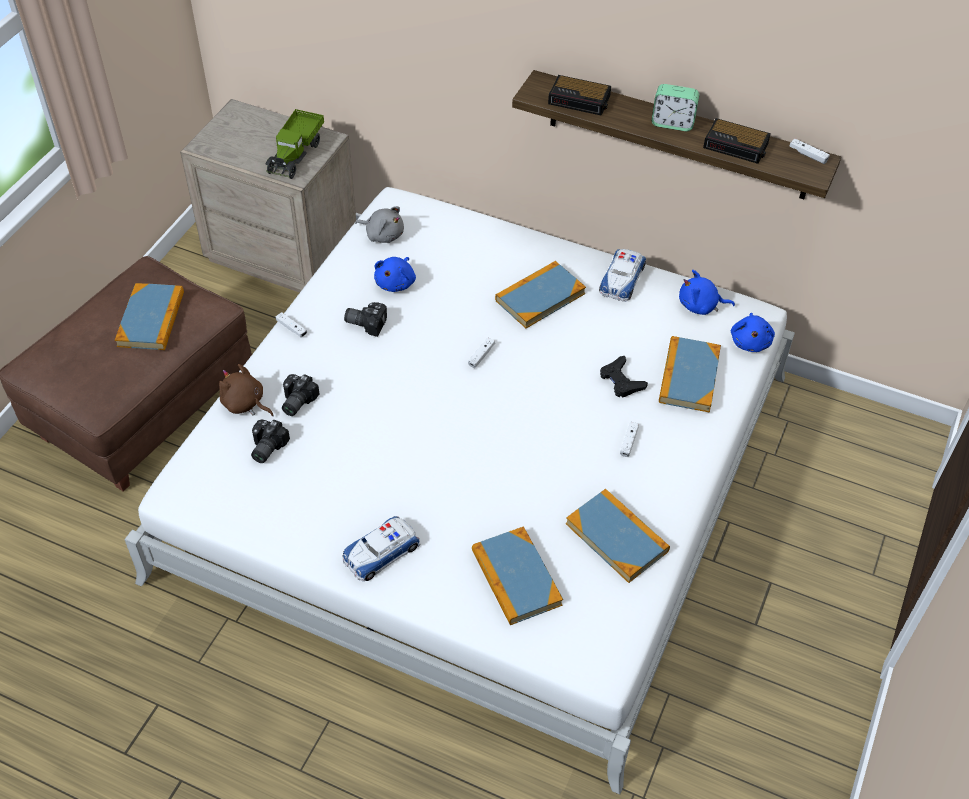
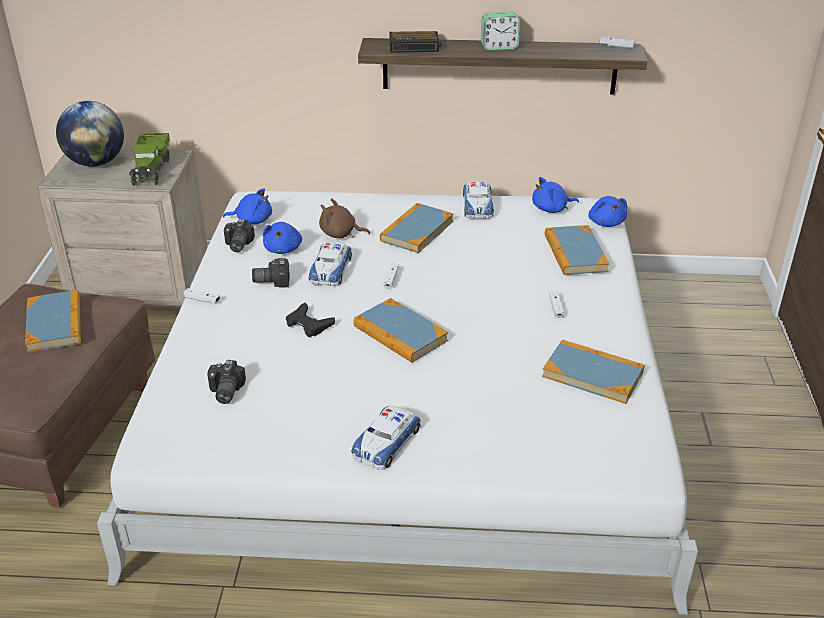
camera: 20 degrees left, 15 degrees down
brown plush toy [219,364,274,416] -> brown plush toy moved to [319,198,370,238]
camera [282,374,319,416] -> camera moved to [224,219,255,252]
grey plush toy [355,206,404,243] -> blue plush toy [223,188,272,225]
book [472,526,563,625] -> book moved to [353,298,448,363]
black game controller [600,356,648,397] -> black game controller moved to [286,302,335,337]
alarm clock [703,118,771,164] -> none
none -> globe [56,101,124,167]
none -> toy car [309,242,352,286]

